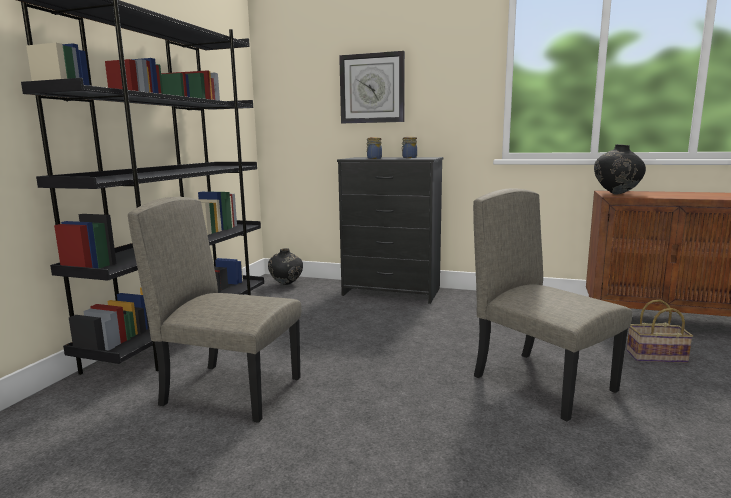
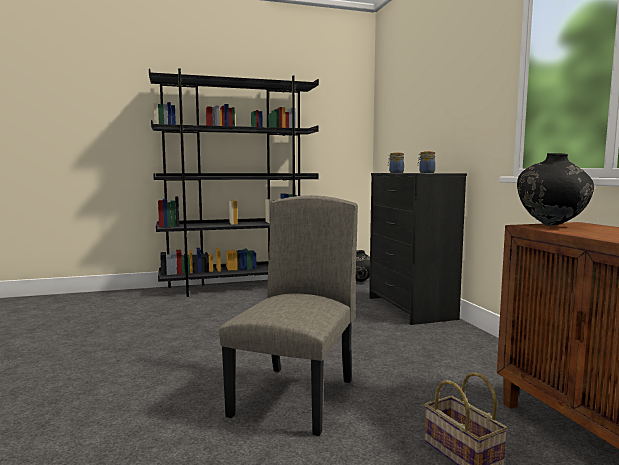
camera: 55 degrees right, 5 degrees down
beige chair [128,197,301,423] -> none
wall clock [339,51,405,123] -> none

